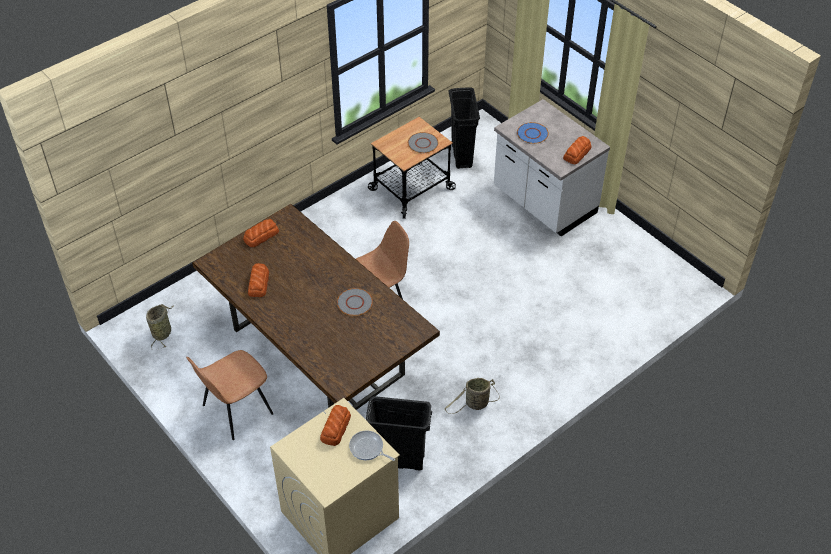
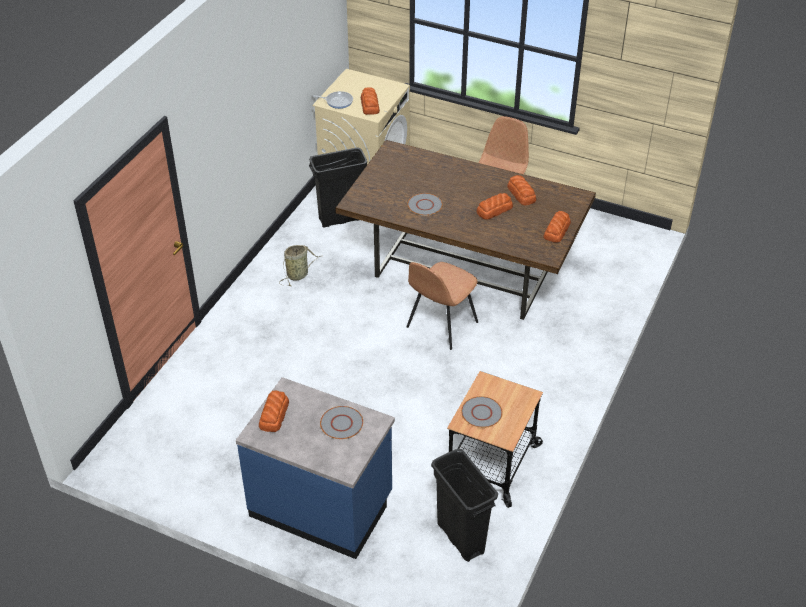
camera: 155 degrees right, 5 degrees down
basket [146,304,174,350] -> none
white counter [494,99,610,236] -> blue counter [236,377,395,559]
blue plate [517,122,549,144] -> grey plate [320,406,363,439]
none -> bread [476,193,513,220]

